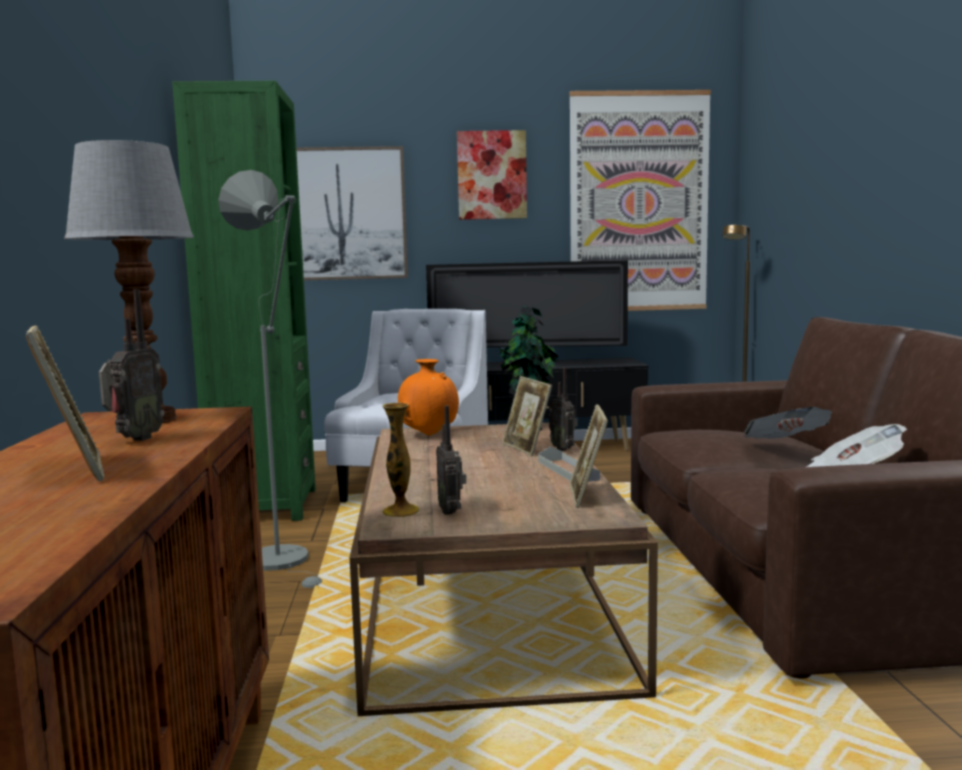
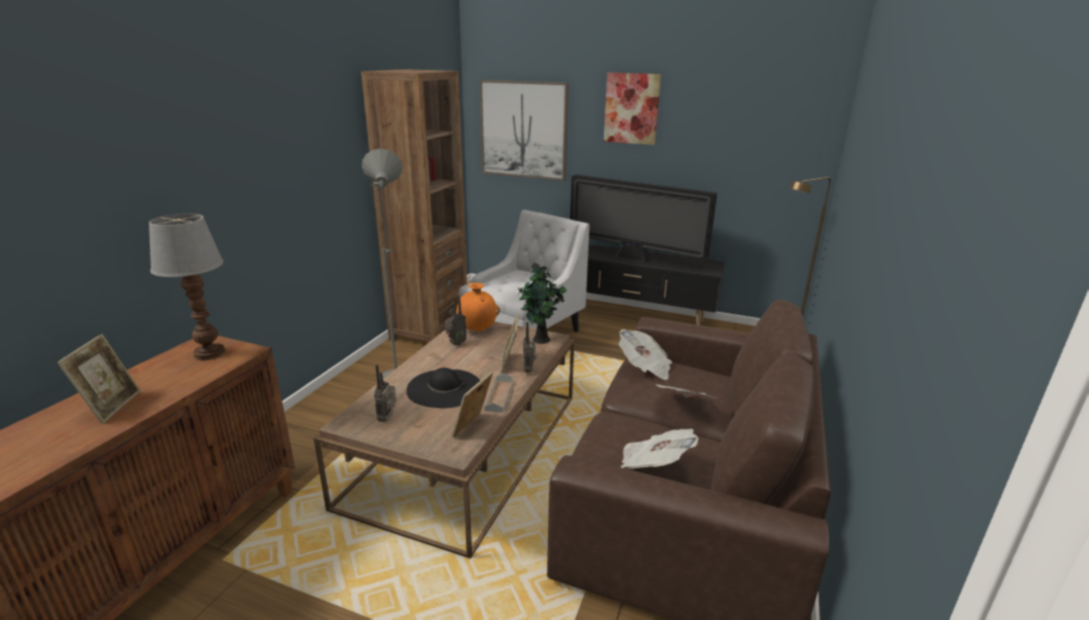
camera: 25 degrees right, 15 degrees up
radio [99,289,165,441] -> radio moved to [445,295,467,346]
green bookcase [172,81,316,521] -> brown bookcase [361,69,467,342]
vase [382,403,420,518] -> none
picture [569,90,711,311] -> none
none -> black hat [406,368,480,408]
none -> newspaper [618,329,672,380]

